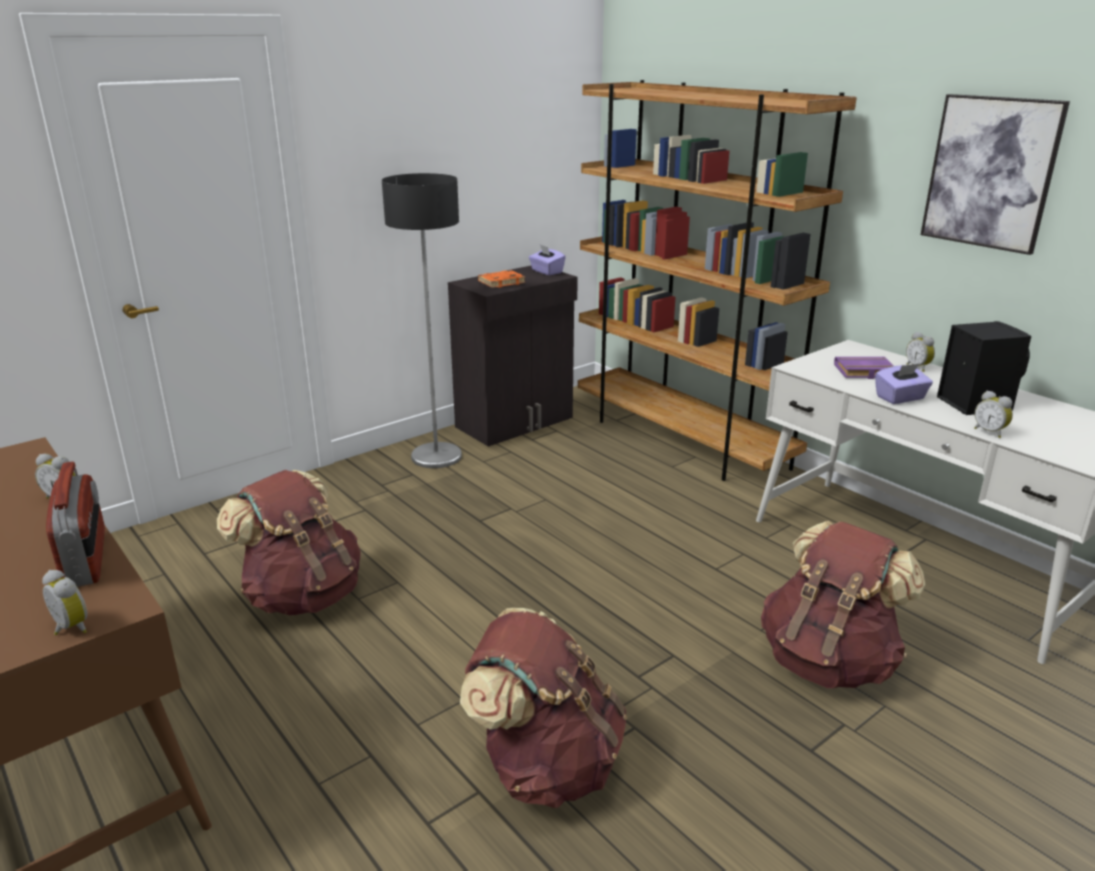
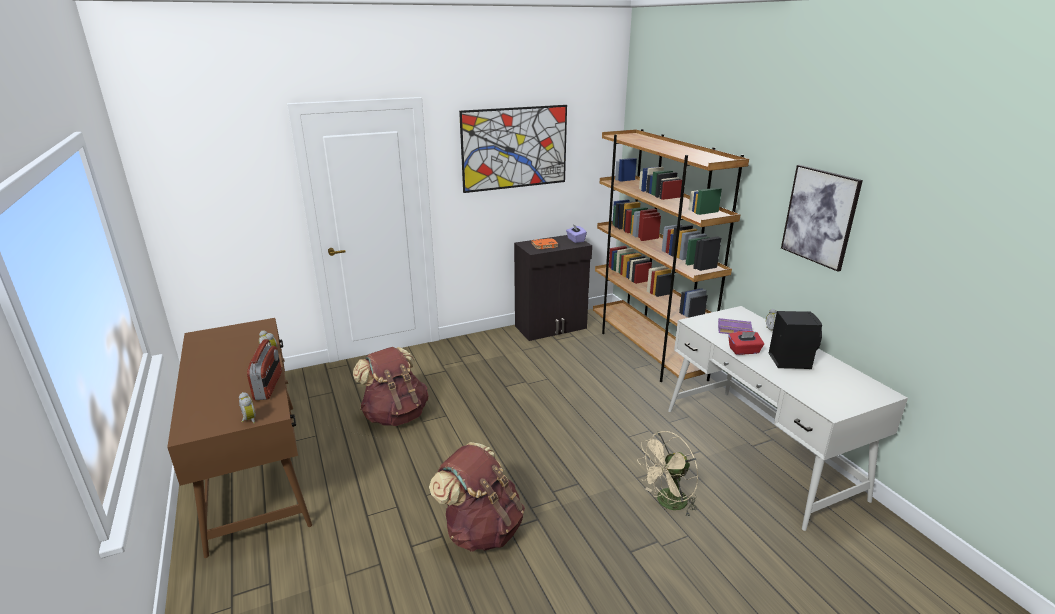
camera: 15 degrees right, 0 degrees up
floor lamp [382,173,462,468] -> none
brown backpack [761,521,925,688] -> beige fan [637,431,698,516]
purple tissue box [875,363,933,404] -> red tissue box [728,331,764,355]
alarm clock [974,391,1013,438] -> none
none -> picture [459,105,567,193]

